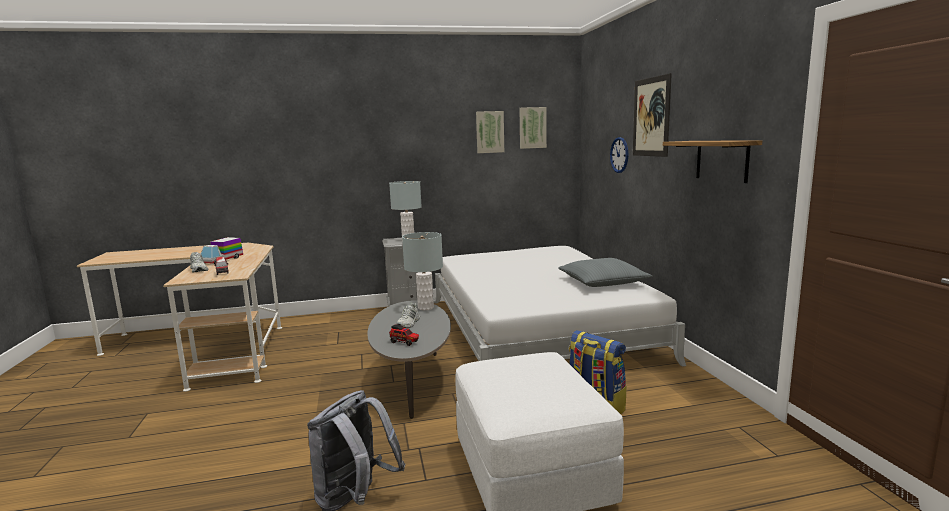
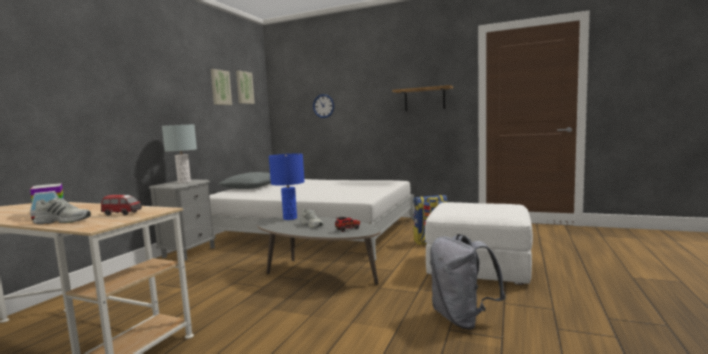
camera: 55 degrees left, 5 degrees down
grey table lamp [402,232,443,310] -> blue table lamp [269,154,305,220]
grey pillow [558,258,652,287] -> grey pillow moved to [218,172,271,189]
picture [633,73,672,157] -> none

